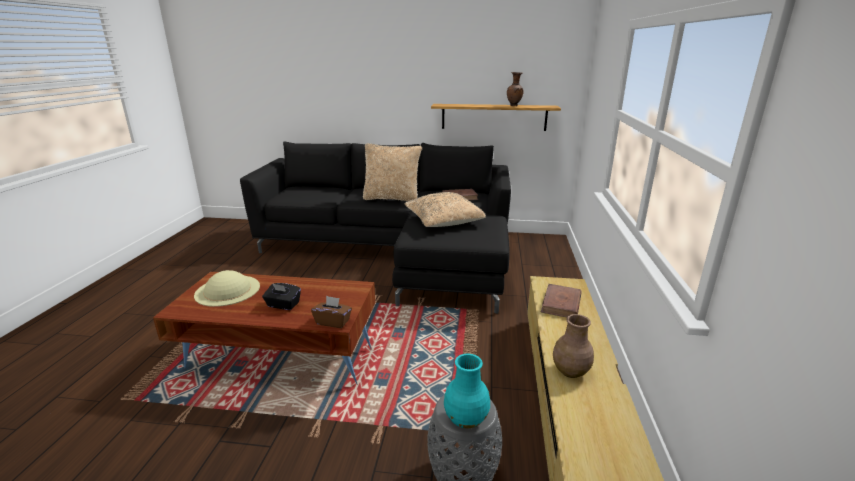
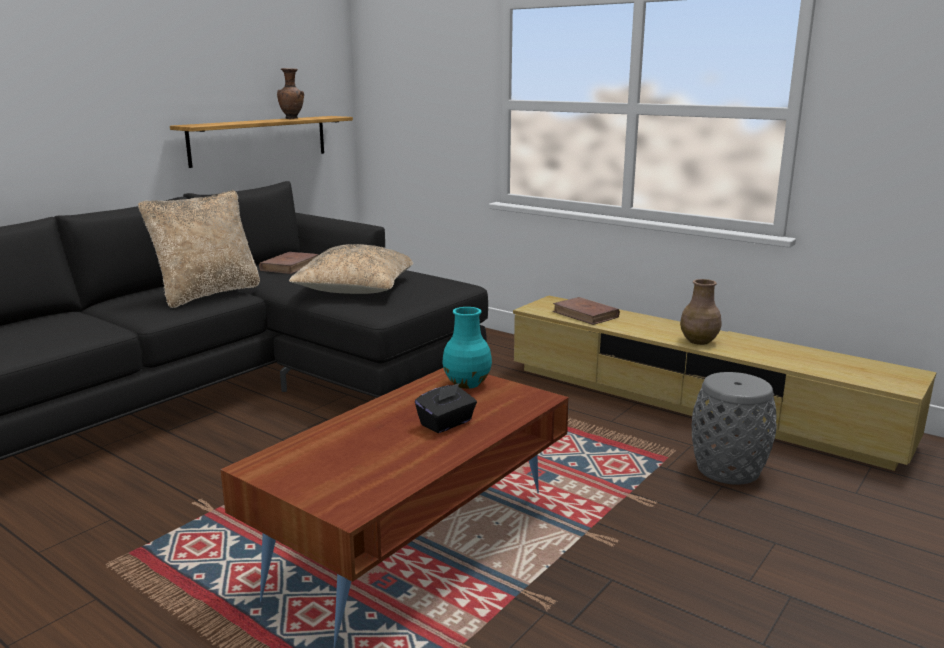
camera: 60 degrees left, 5 degrees down
beige hat [194,270,260,307] -> none
brown tissue box [311,296,352,328] -> none
turquoise vase [444,354,490,429] -> turquoise vase moved to [442,307,492,389]

